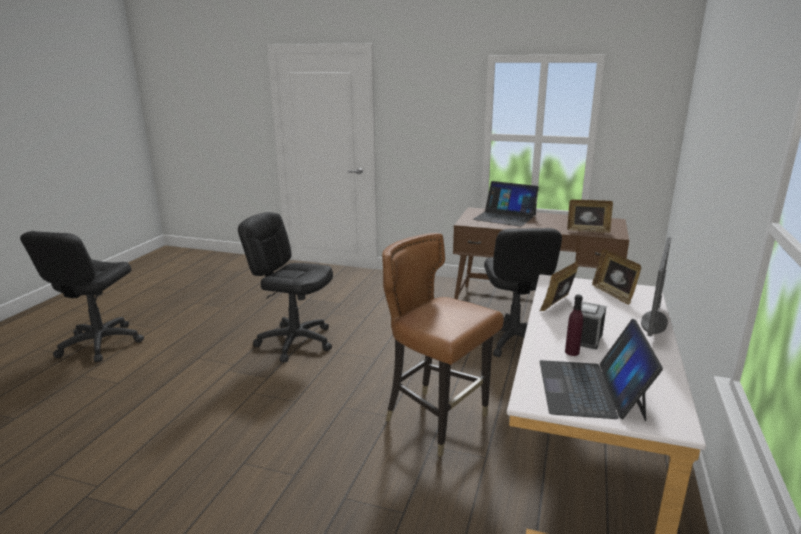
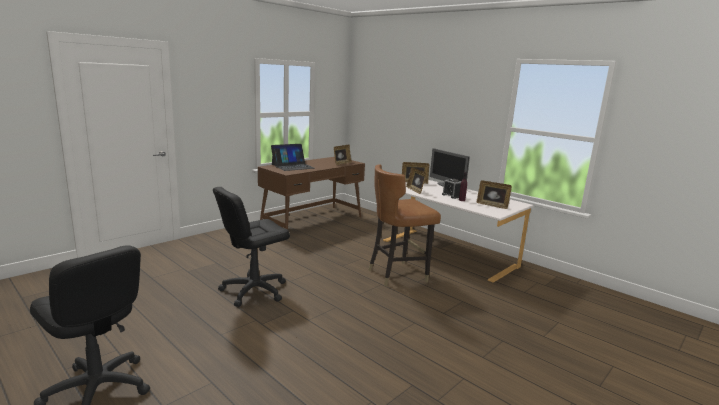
camera: 65 degrees left, 5 degrees down
black office chair [484,228,562,357] -> none
laptop [540,319,663,421] -> picture frame [477,180,512,209]

